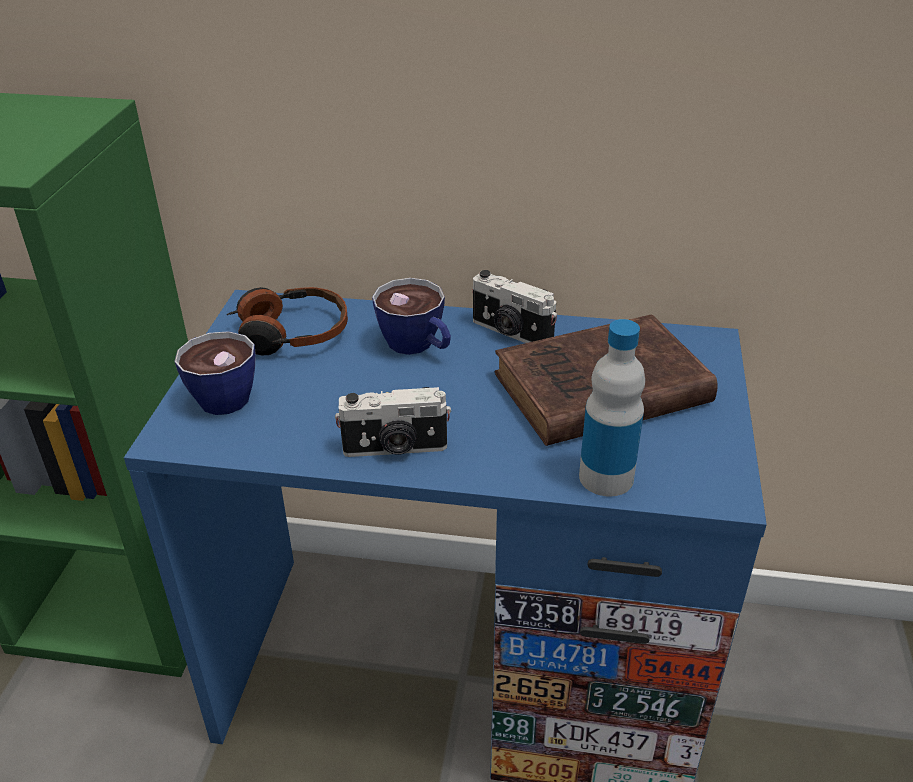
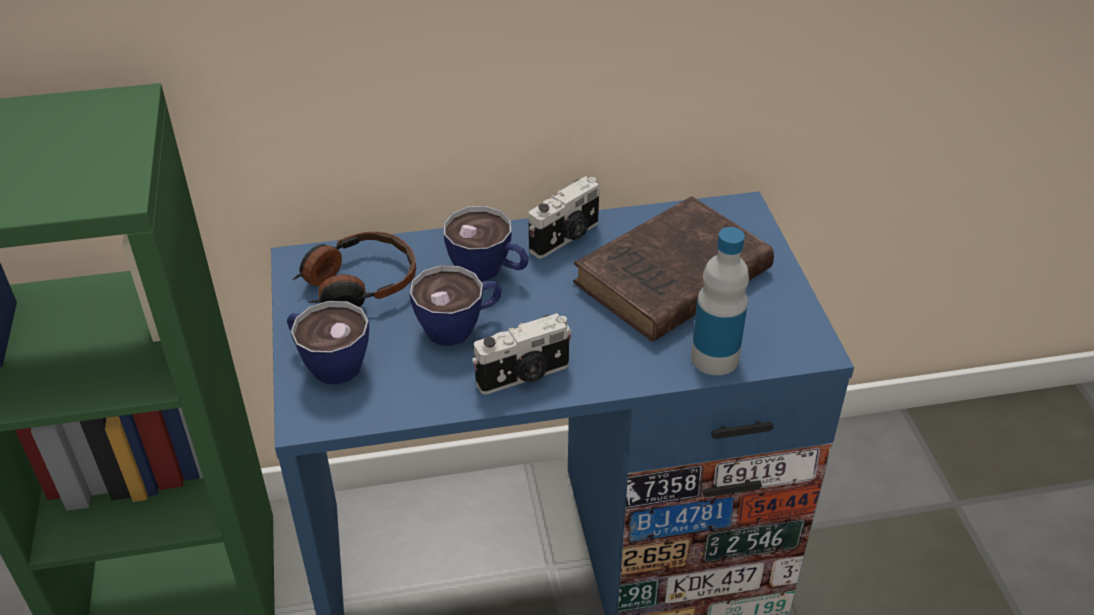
camera: 20 degrees left, 5 degrees up
camera [472,270,557,343] -> camera turned 60 degrees counterclockwise [529,176,599,259]
none -> cup [409,265,502,346]

